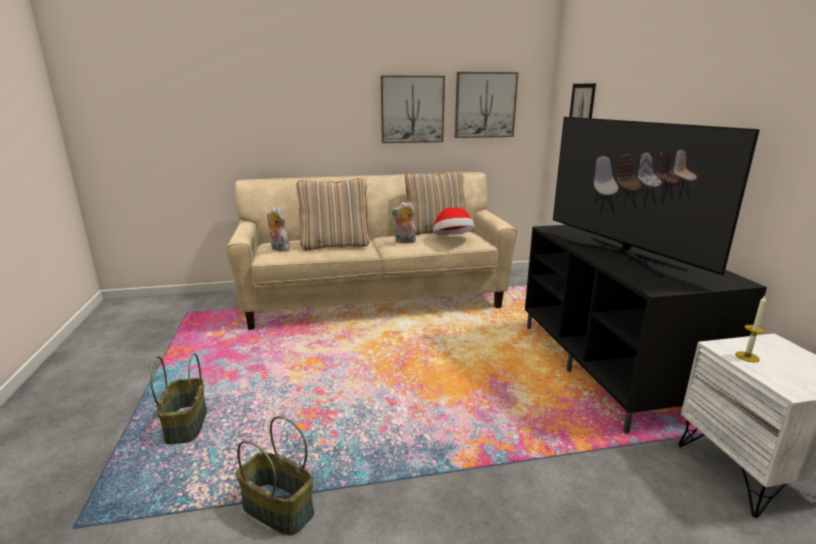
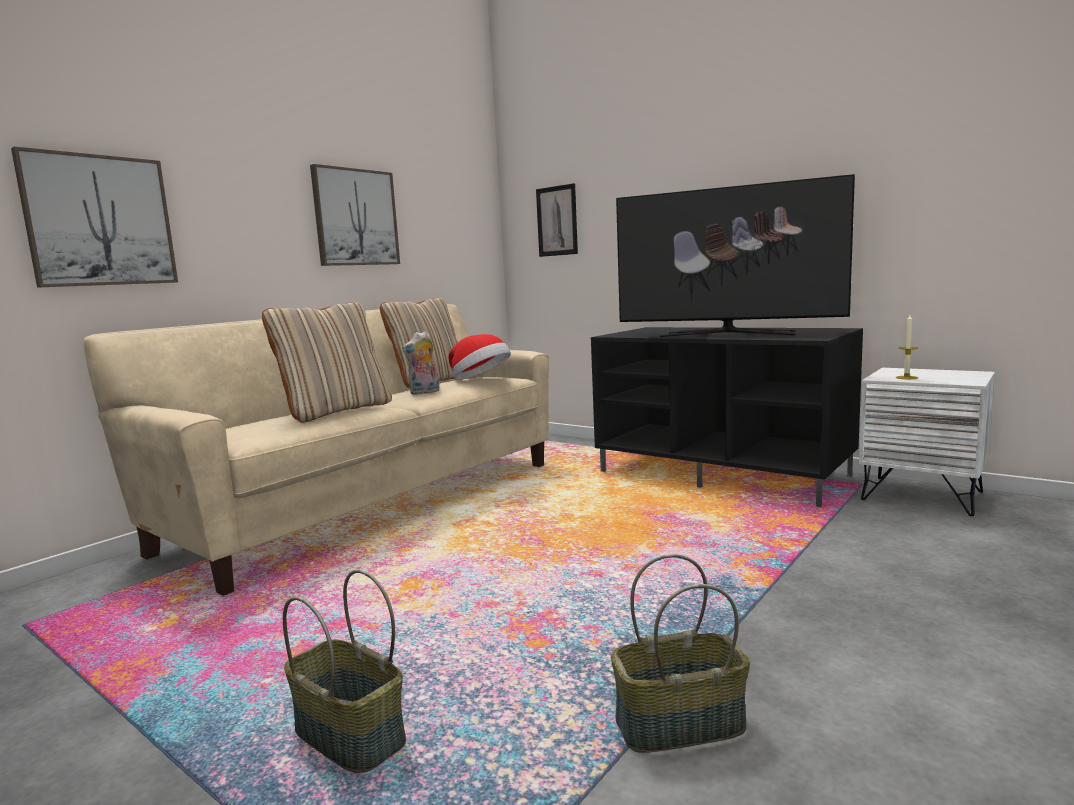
camera: 40 degrees left, 10 degrees down
plush toy [267,207,290,252] -> none
picture [455,72,518,138] -> picture moved to [11,147,178,288]

